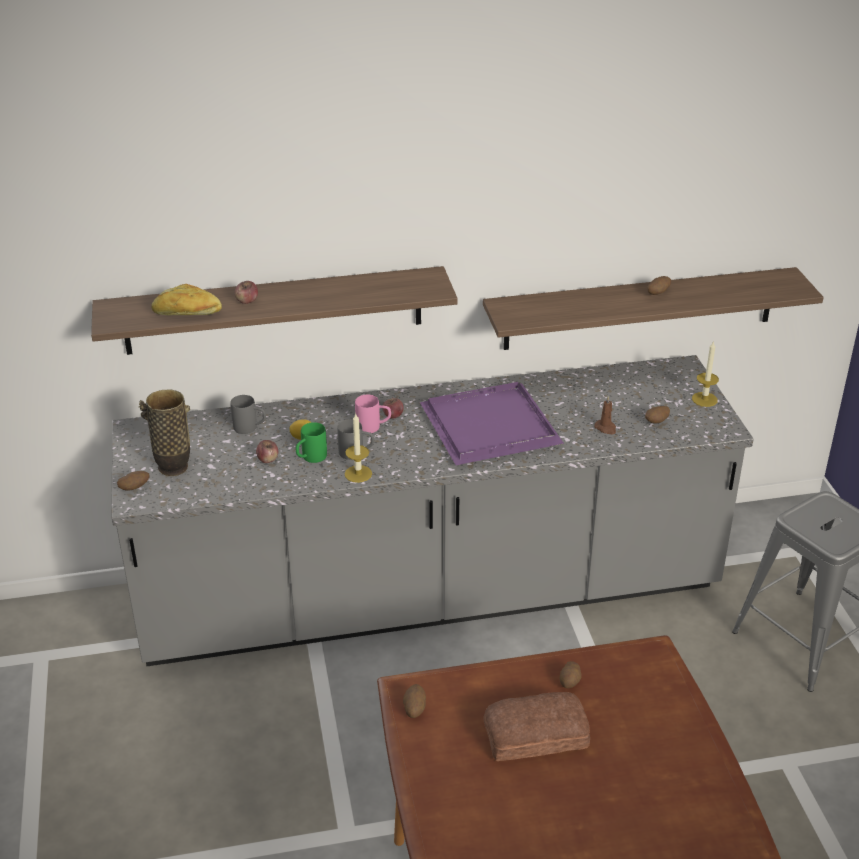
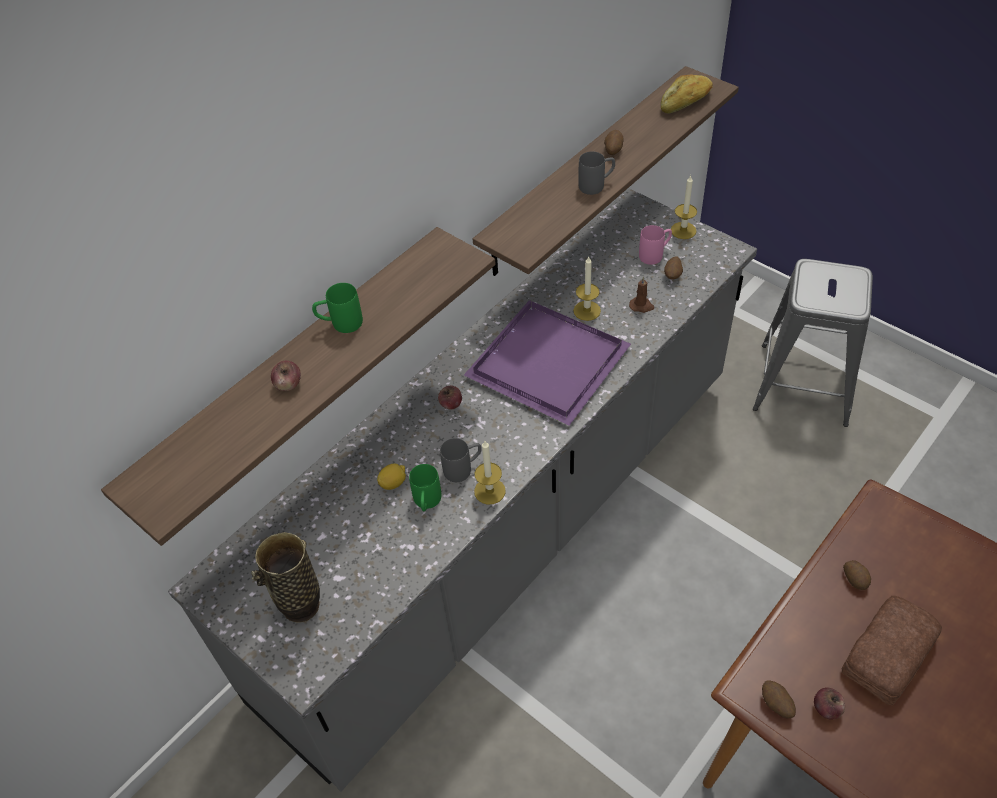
camera: 35 degrees left, 15 degrees up
potato [117,471,149,491] -> none
bread [151,284,222,316] -> bread moved to [661,75,713,114]
grey mug [230,395,266,434] -> grey mug moved to [578,151,615,195]
apple [256,440,278,463] -> apple moved to [814,687,845,720]
pink mug [355,395,391,433] -> pink mug moved to [639,225,672,265]
none -> green mug [312,283,363,333]
none -> candle [573,257,601,321]

